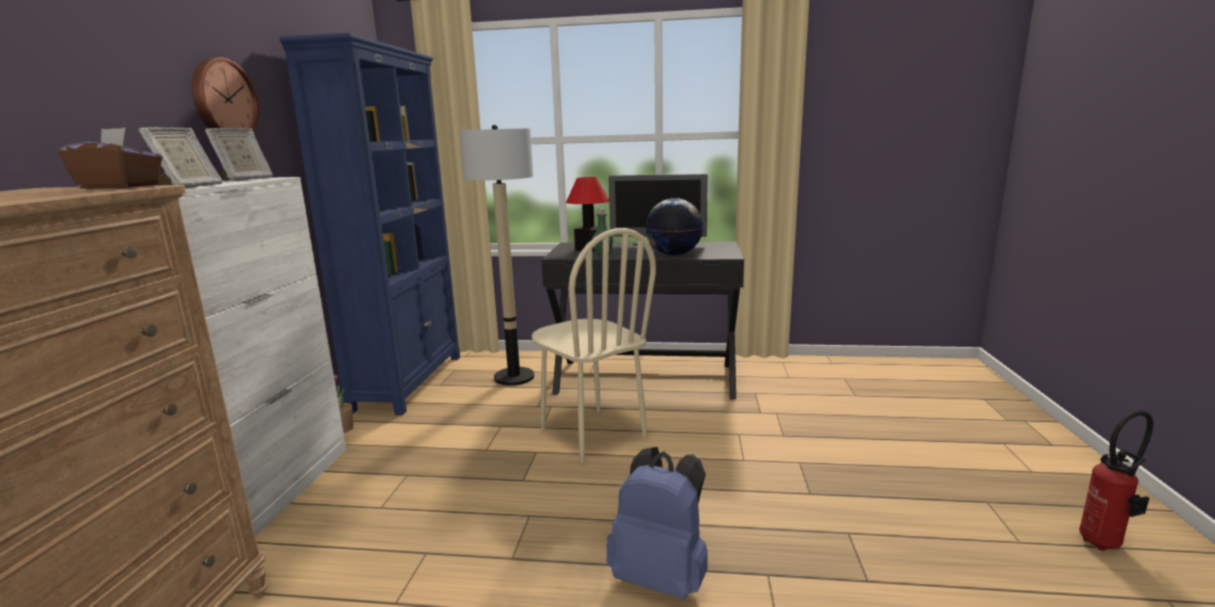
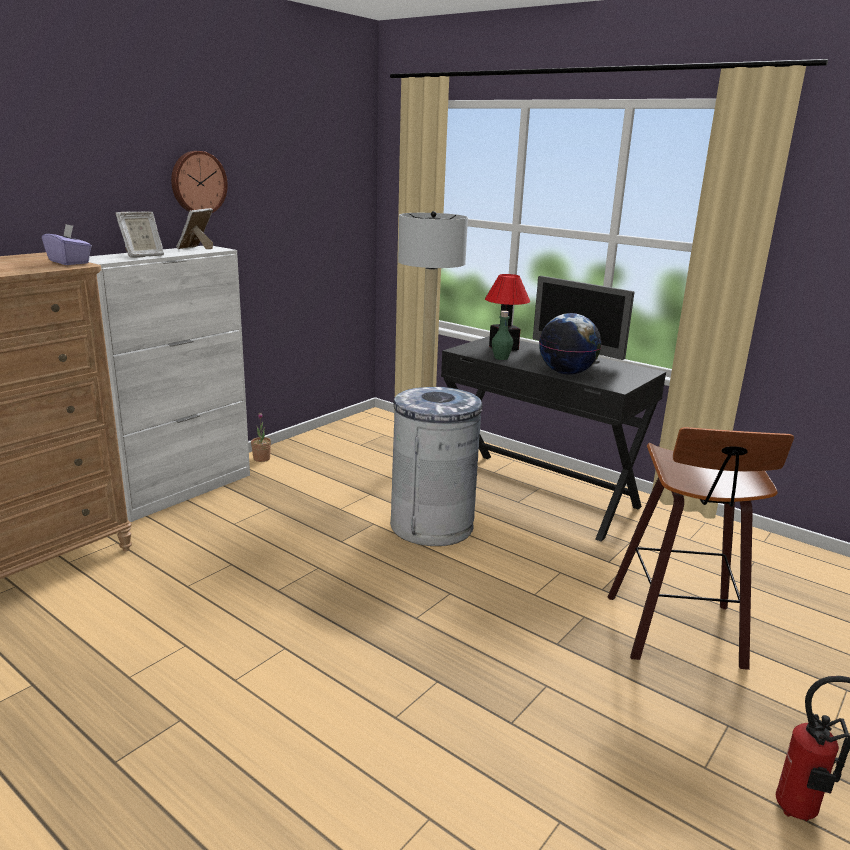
camera: 30 degrees right, 5 degrees up
brown tissue box [58,127,163,189] -> purple tissue box [42,224,92,265]
picture frame [205,128,273,181] -> picture frame turned 135 degrees clockwise [176,208,213,249]
blue bookcase [279,33,460,415] -> none
beige chair [532,228,656,463] -> grey trash can [390,387,482,546]
blue backpack [607,447,708,599] -> none
none -> stool [608,427,794,670]

